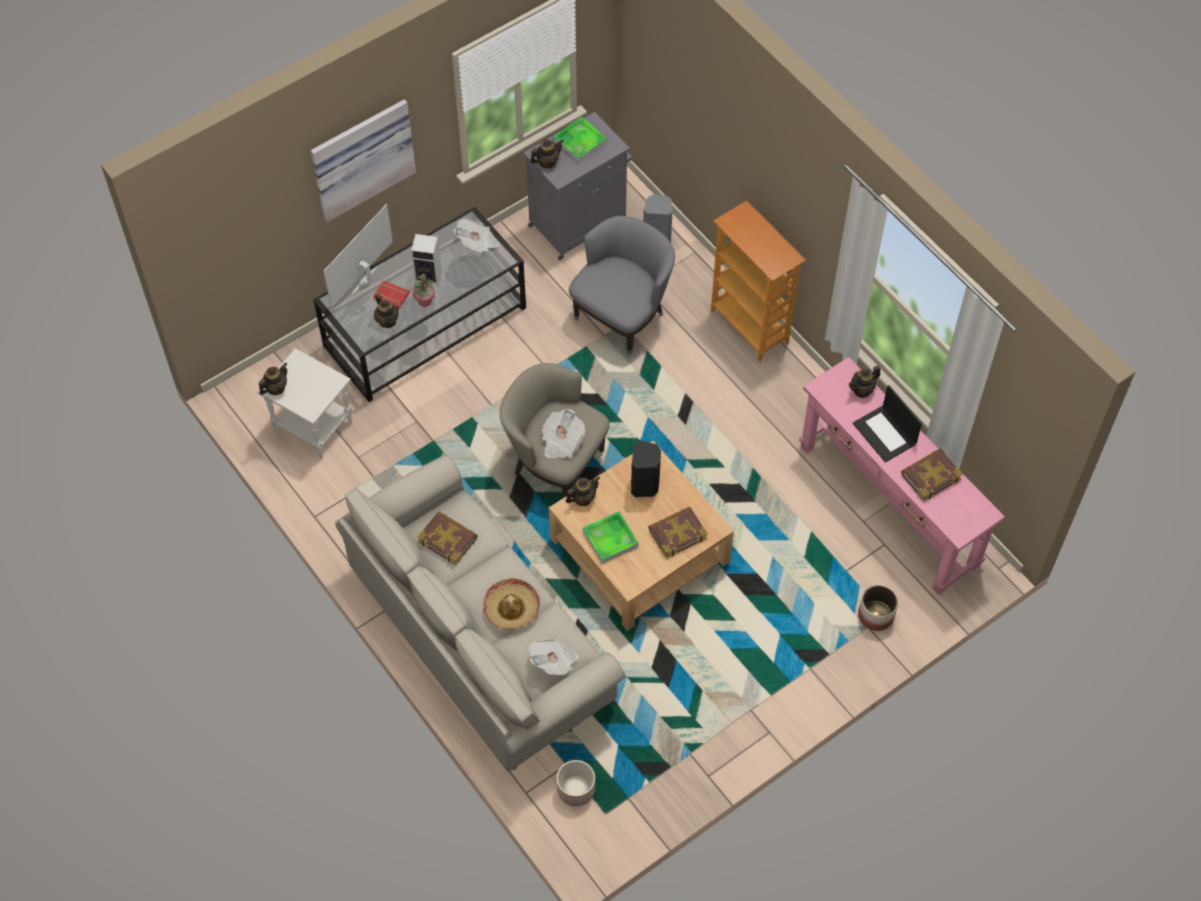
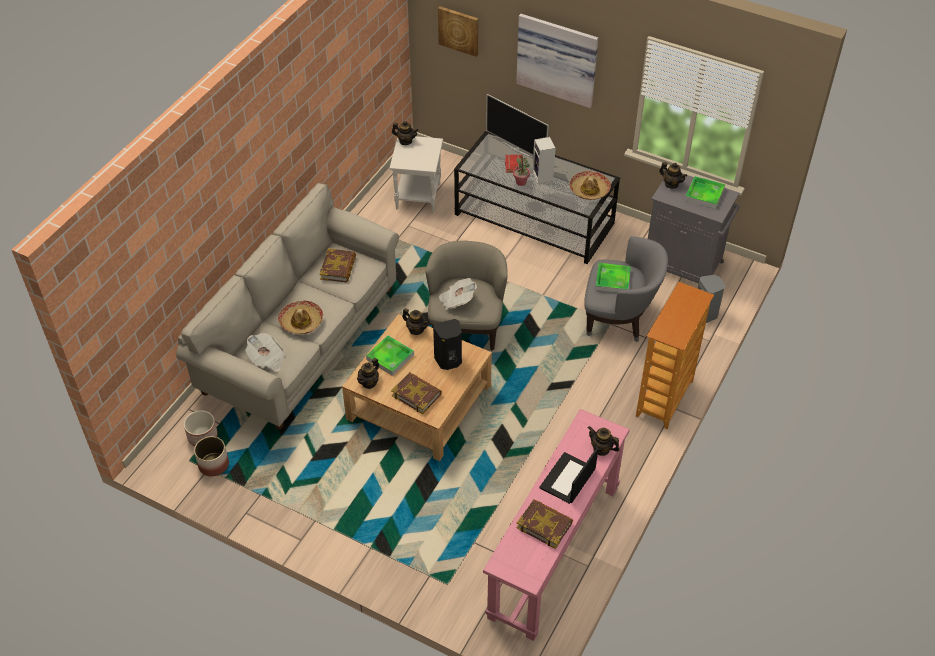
camera: 65 degrees right, 10 degrees down
television [324,204,393,308] -> television turned 150 degrees counterclockwise [486,94,549,158]
teapot [374,294,399,328] -> teapot moved to [357,358,379,389]
newspaper [453,218,500,253] -> hat [569,171,611,200]
planter [858,585,898,631] -> planter moved to [194,436,229,476]
none -> picture [438,6,478,57]
none -> tray [595,263,631,293]

